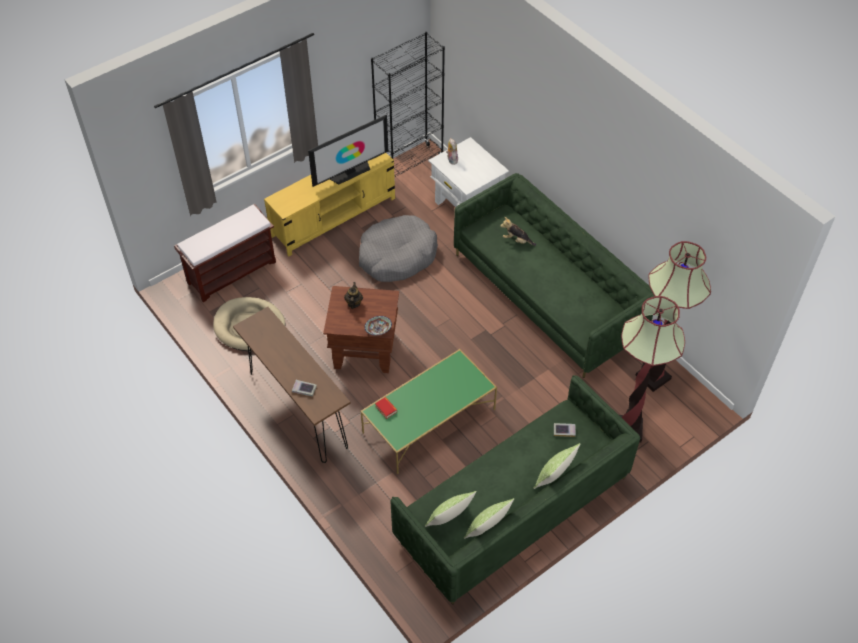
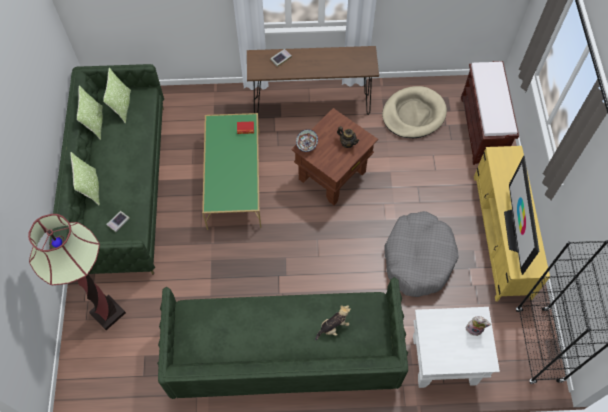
camera: 125 degrees right, 10 degrees up
floor lamp [635,241,711,392] -> none

